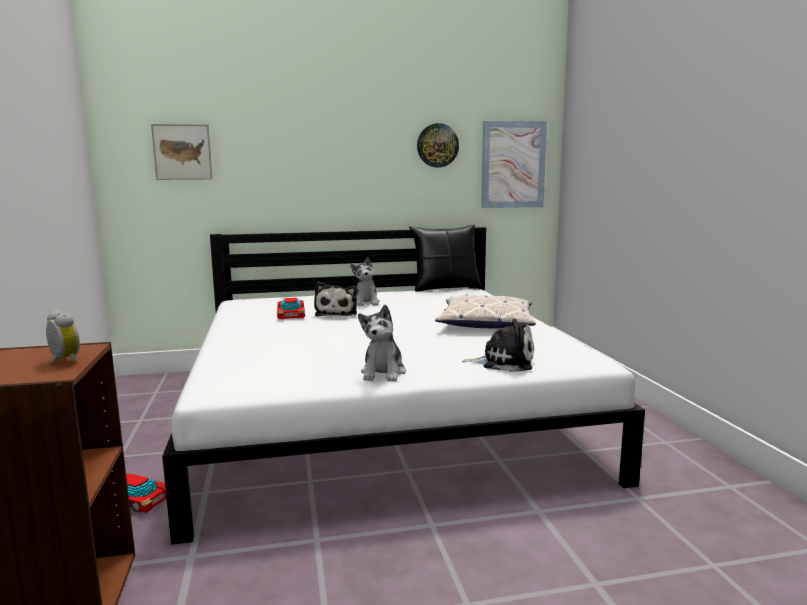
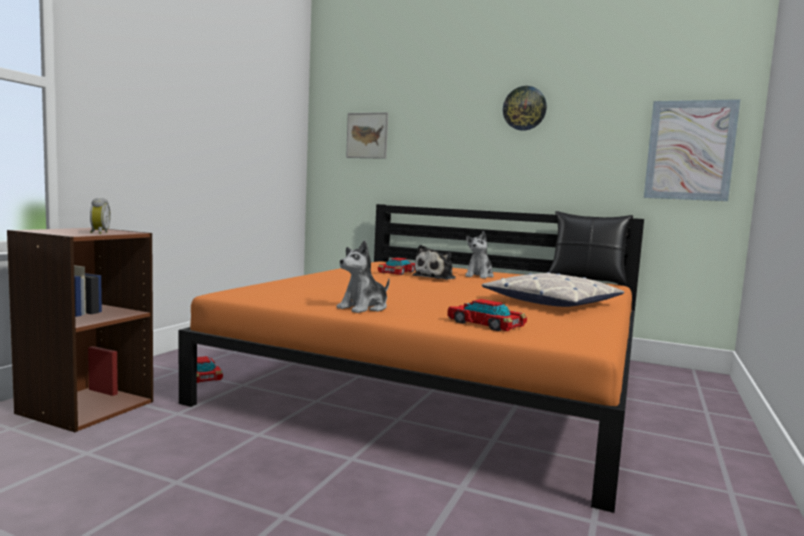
camera: 35 degrees right, 5 degrees down
white bed [162,227,645,545] -> orange bed [179,204,644,513]
wall clock [417,123,459,168] -> wall clock moved to [503,86,547,131]
plush toy [462,319,534,372] -> toy car [447,299,527,331]

